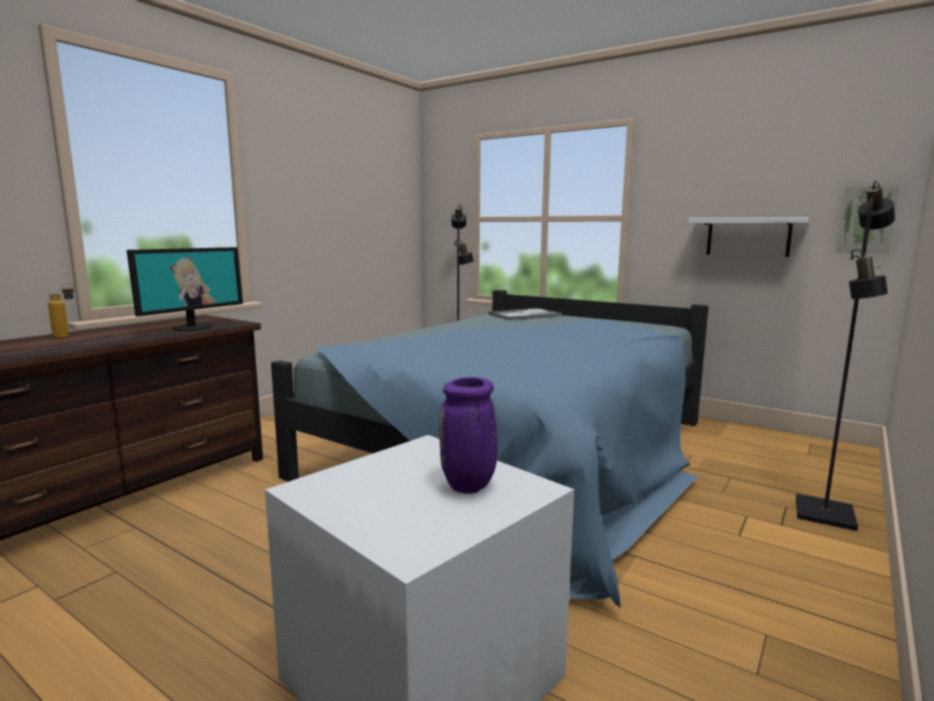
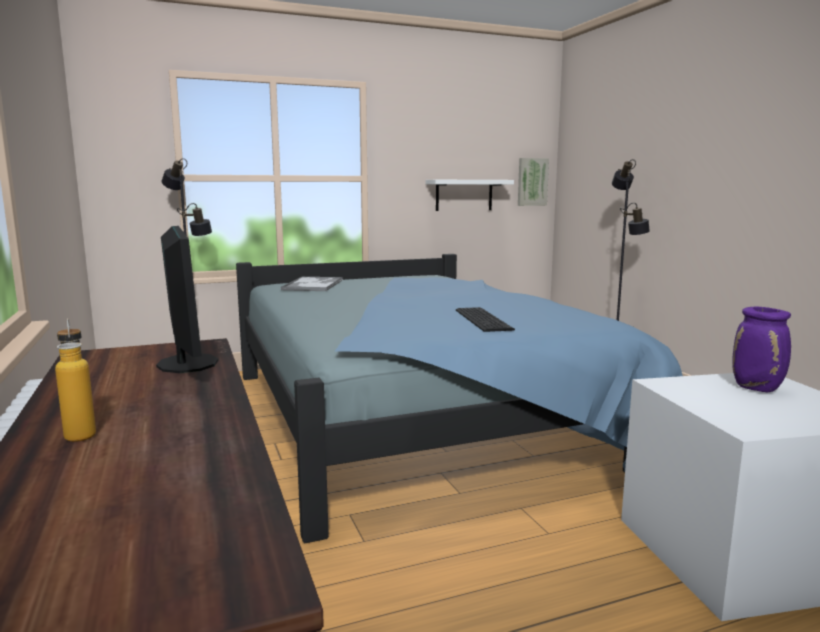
camera: 55 degrees left, 0 degrees up
none -> keyboard [456,307,515,332]

